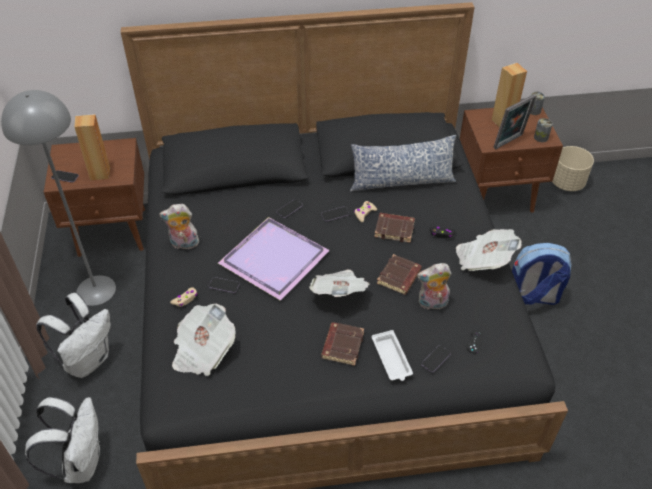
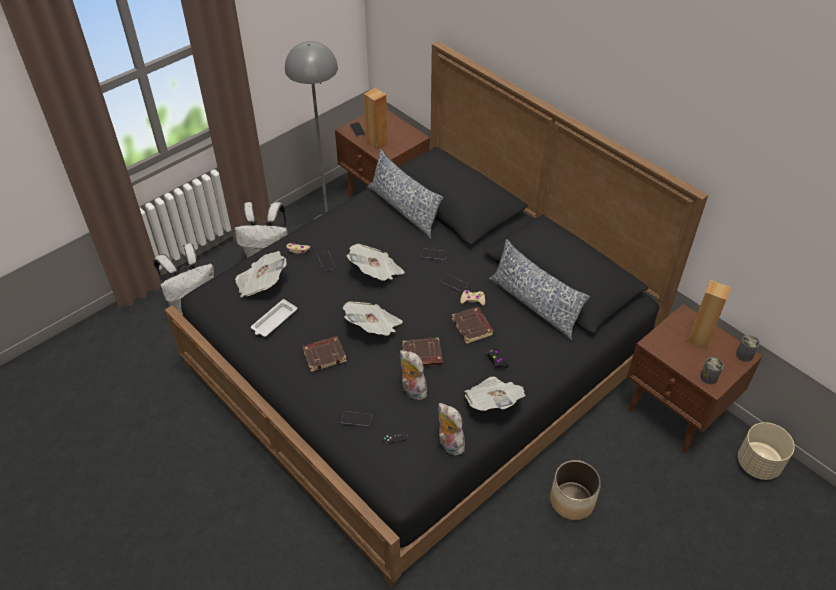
camera: 55 degrees right, 0 degrees up
plush toy [159,204,199,249] -> plush toy moved to [438,403,465,455]
purple tray [218,217,330,301] -> newspaper [346,244,405,281]
white tray [372,330,413,381] -> white tray moved to [251,299,297,337]
picture frame [493,94,536,149] -> none
backpack [512,243,572,305] -> planter [550,460,601,520]
none -> pillow [368,149,444,238]

